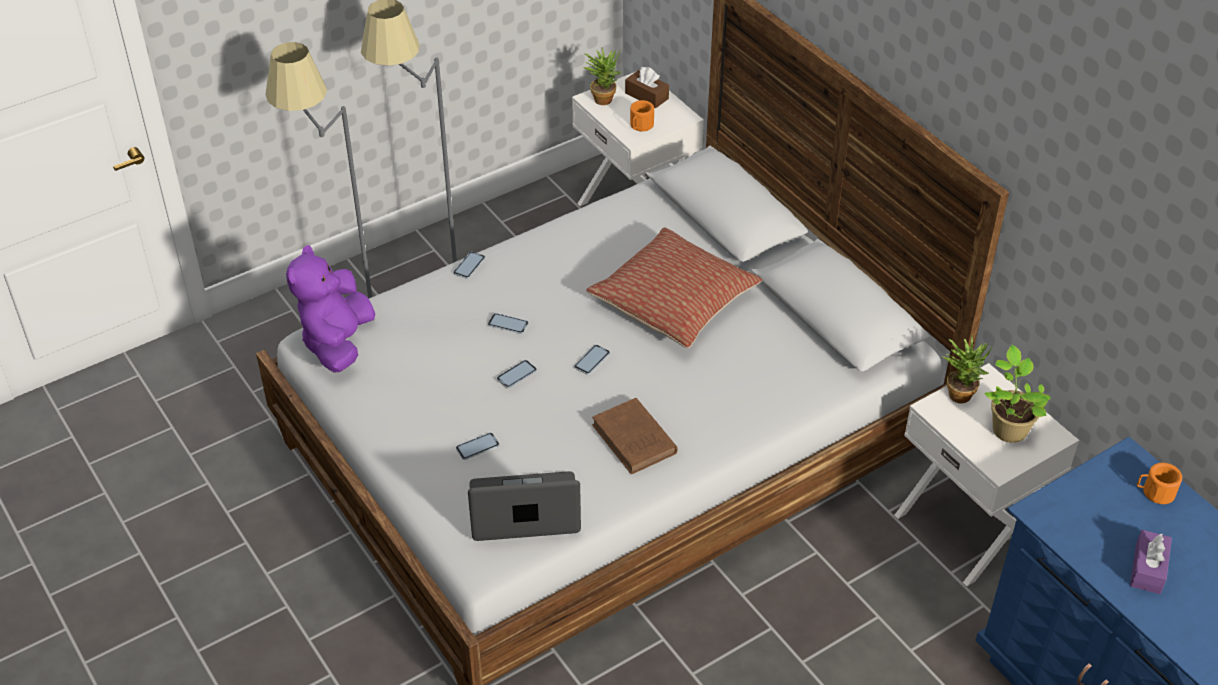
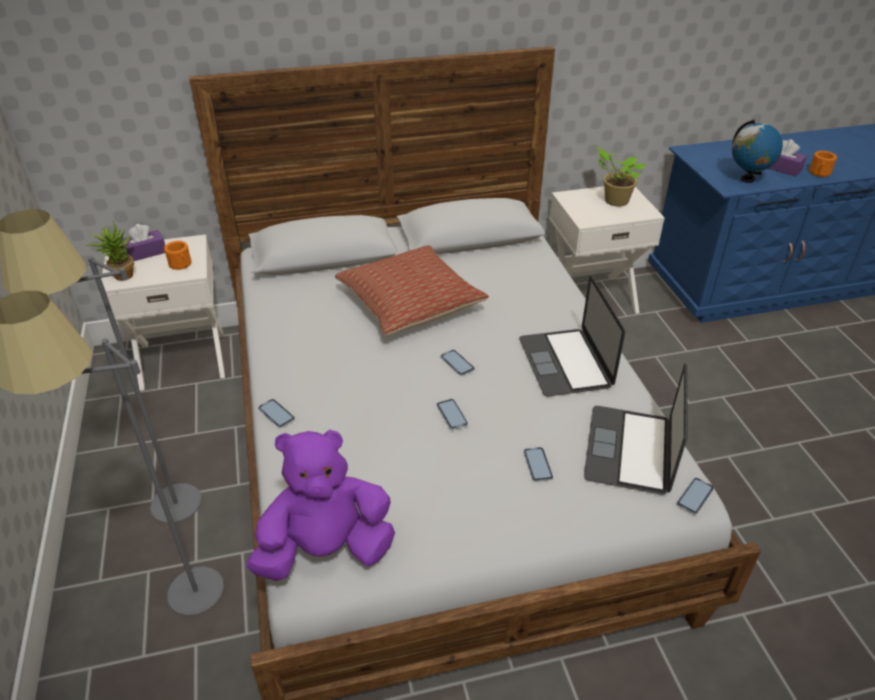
camera: 70 degrees left, 5 degrees down
purple plush toy [286,245,375,373] -> purple plush toy turned 135 degrees clockwise [246,429,395,581]
phone [488,313,529,334] -> phone moved to [677,478,714,514]
brown book [592,398,678,474] -> laptop [519,276,625,396]
brown tissue box [625,67,669,108] -> purple tissue box [122,224,165,261]
potted plant [942,336,992,403] -> none
orange mug [1137,463,1182,504] -> orange mug moved to [809,151,837,177]
none -> globe [732,120,783,183]

